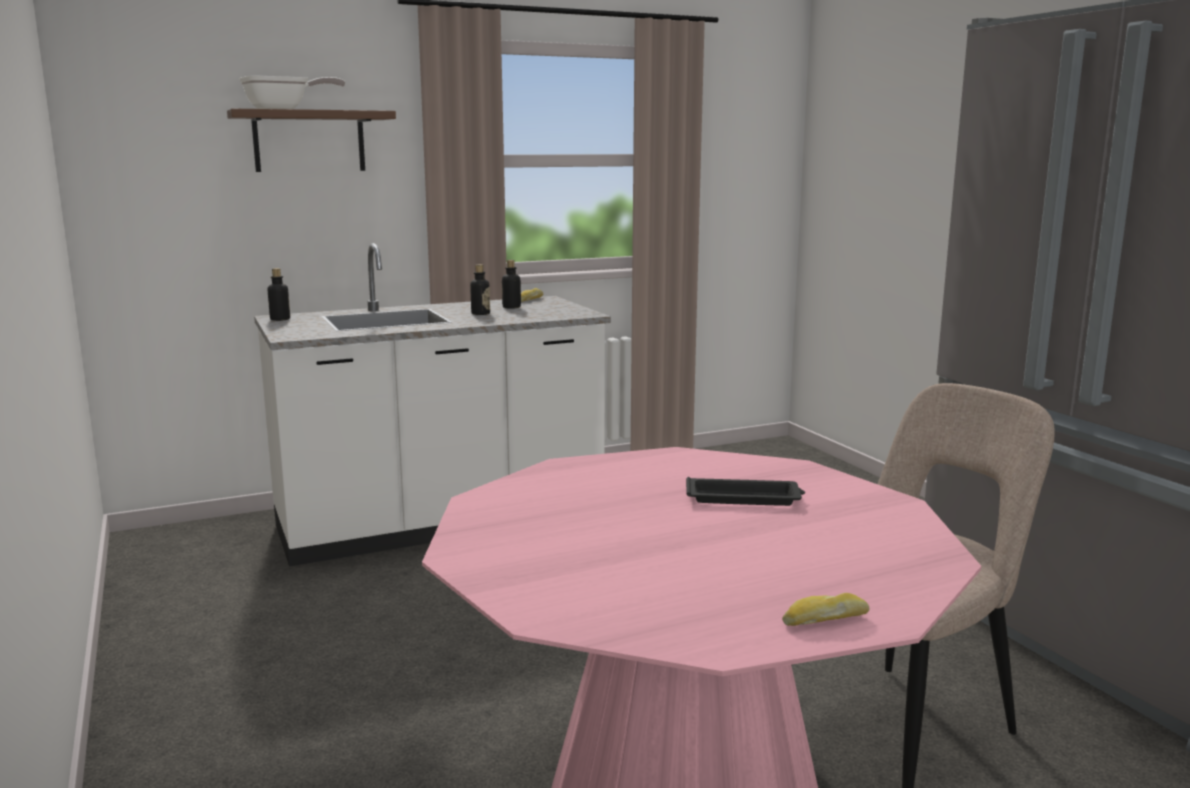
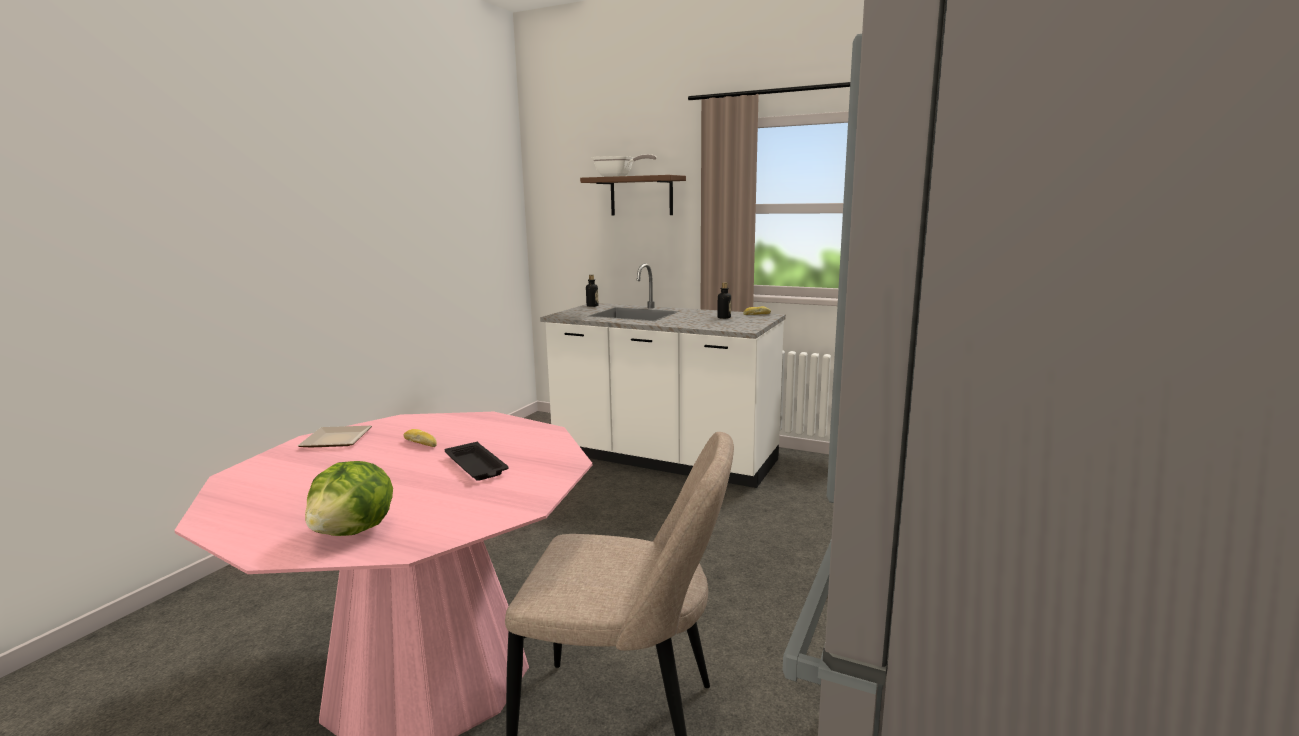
camera: 50 degrees right, 0 degrees up
bottle [470,264,490,315] -> none
bread [782,593,869,626] -> bread moved to [403,429,437,447]
none -> plate [298,426,372,448]
none -> lettuce [305,461,393,536]

